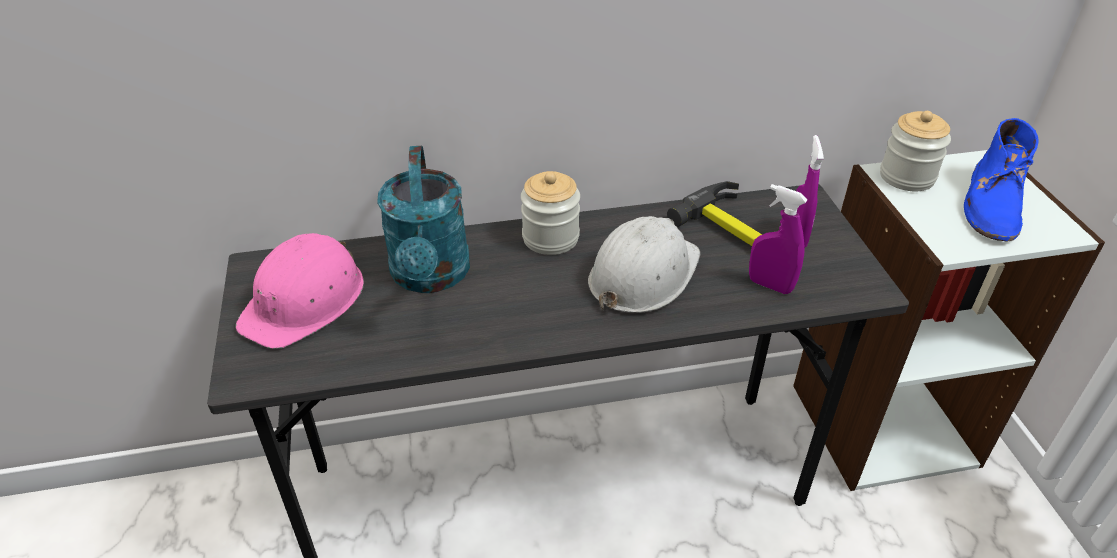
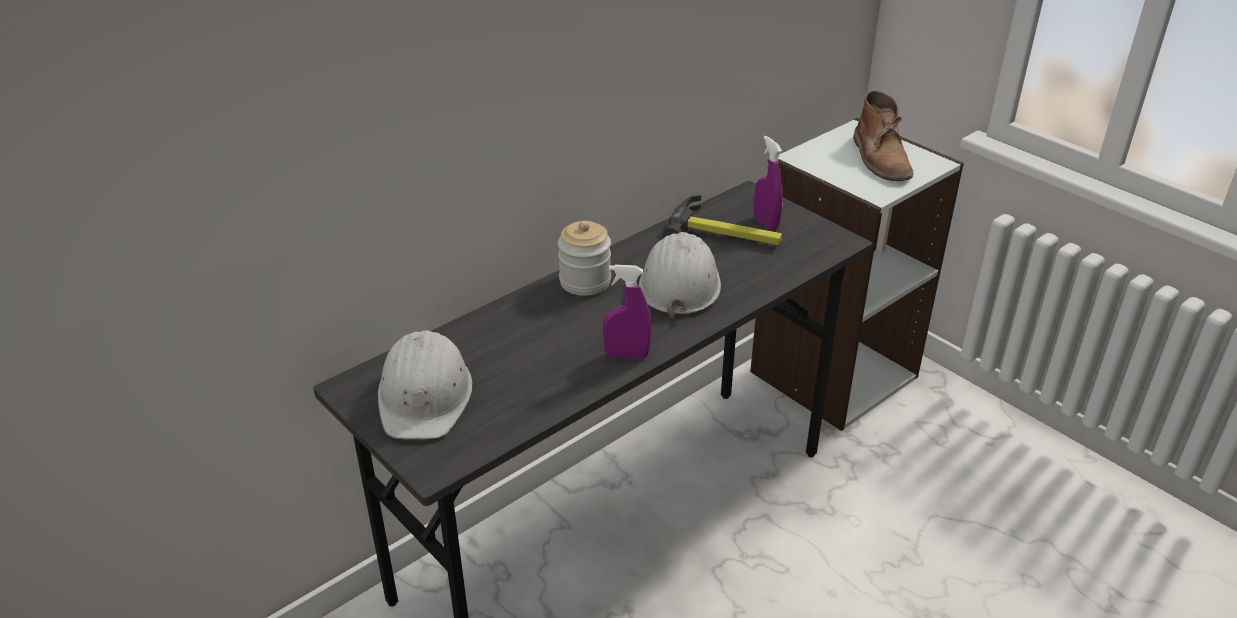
camera: 30 degrees left, 5 degrees down
pink hard hat [235,233,364,349] -> white hard hat [378,330,472,439]
turquoise watering can [377,146,470,293] -> none
purple spray bottle [749,184,808,294] -> purple spray bottle moved to [603,265,652,359]
jar [880,111,951,191] -> none
blue boot [964,118,1039,242] -> brown boot [853,90,913,181]

